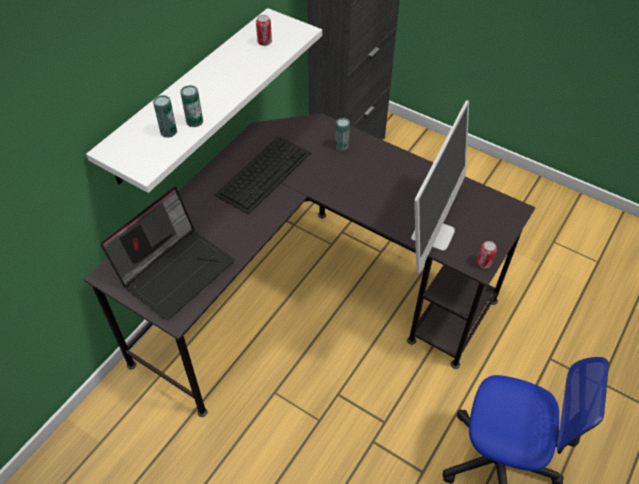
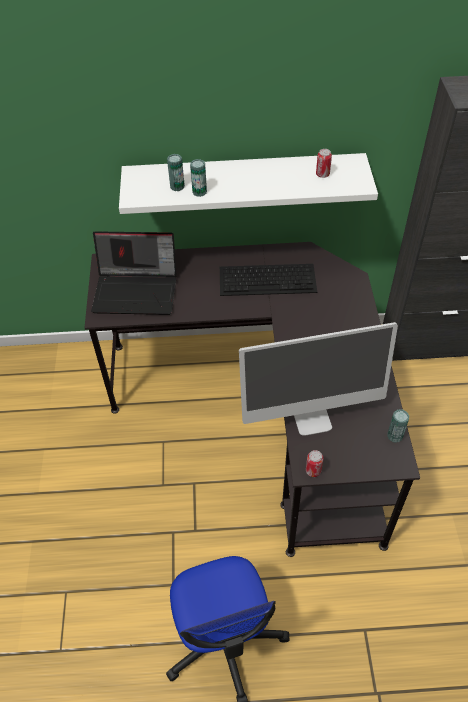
camera: 55 degrees right, 0 degrees up
can [335,118,350,151] -> can moved to [387,409,409,443]

